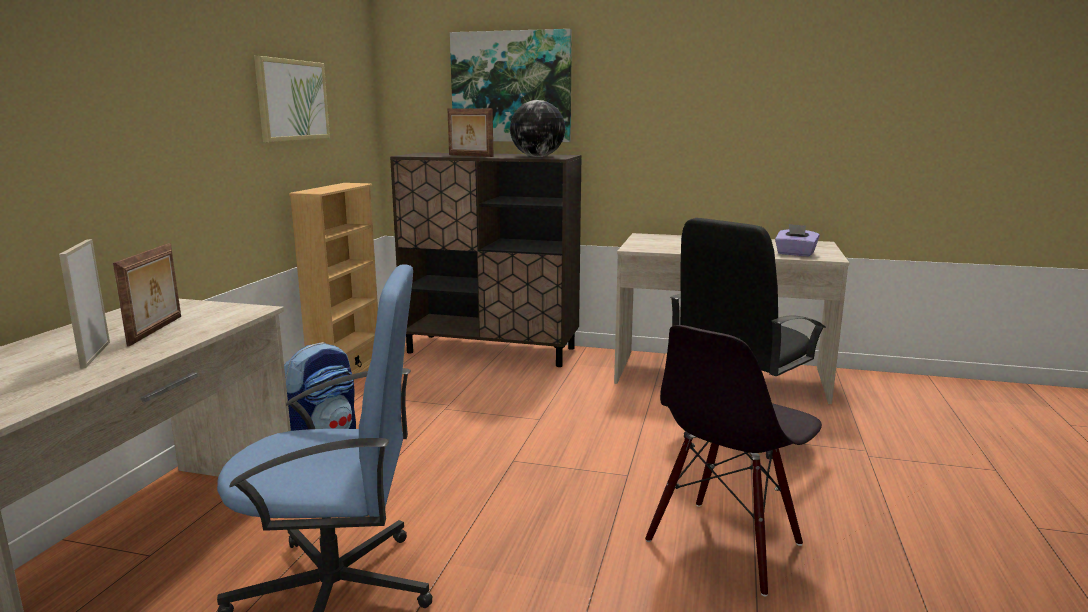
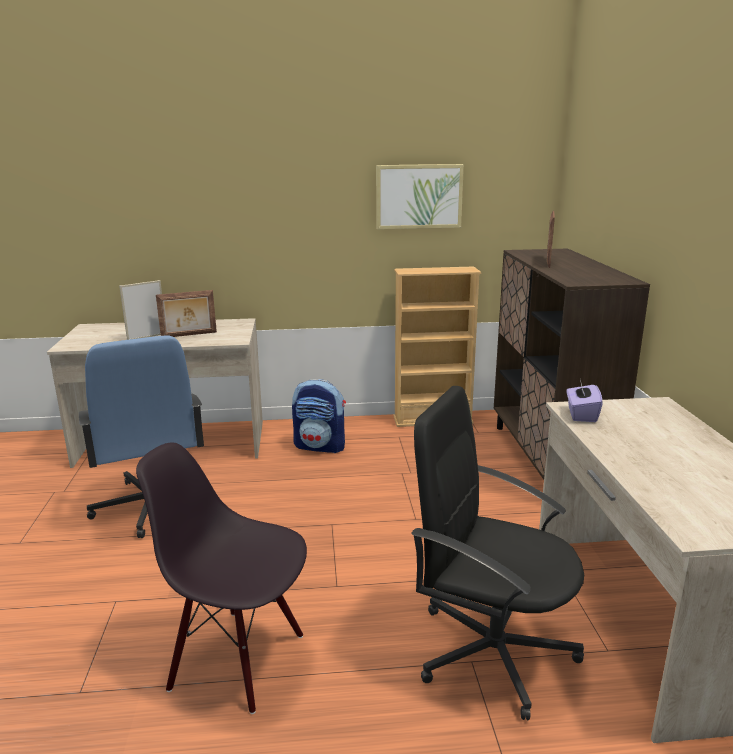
camera: 70 degrees right, 5 degrees up
picture [450,29,572,142] -> none
globe [510,100,565,157] -> none
purple tissue box [775,224,820,257] -> purple tissue box moved to [567,379,603,422]

